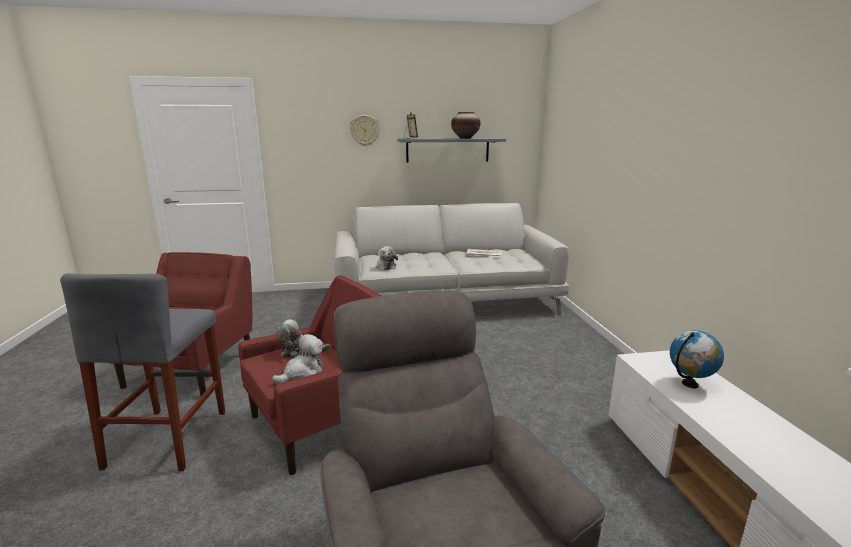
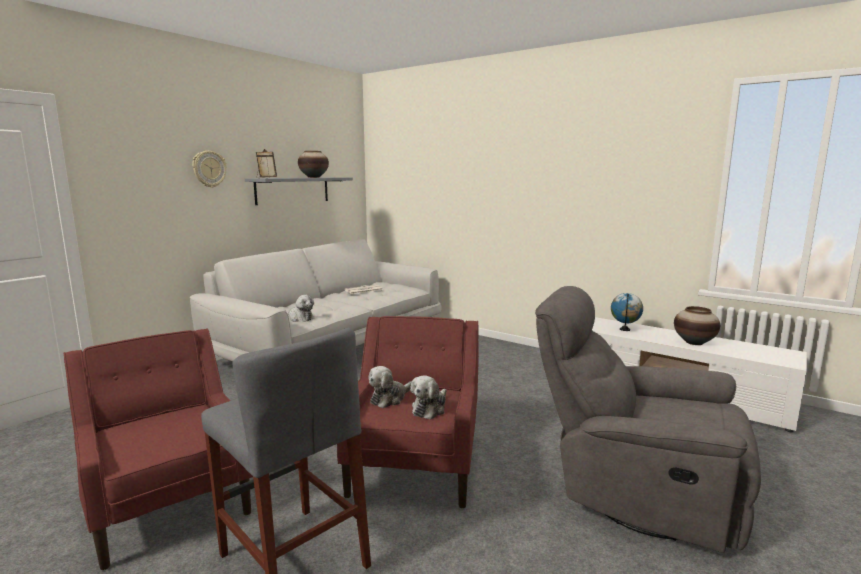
camera: 45 degrees left, 5 degrees down
plush toy [272,334,323,384] -> plush toy turned 150 degrees counterclockwise [410,375,447,420]
none -> vase [674,306,720,345]

